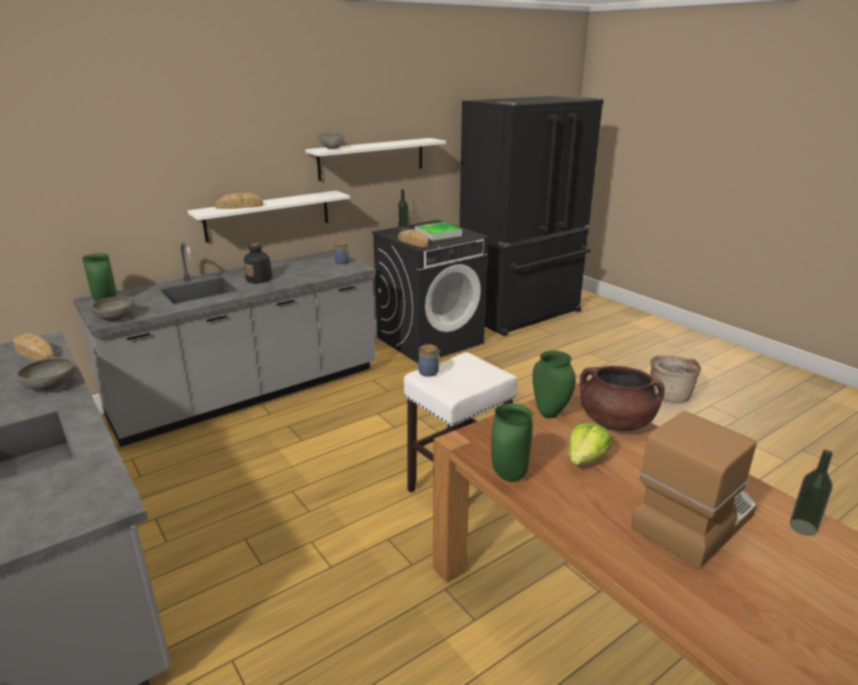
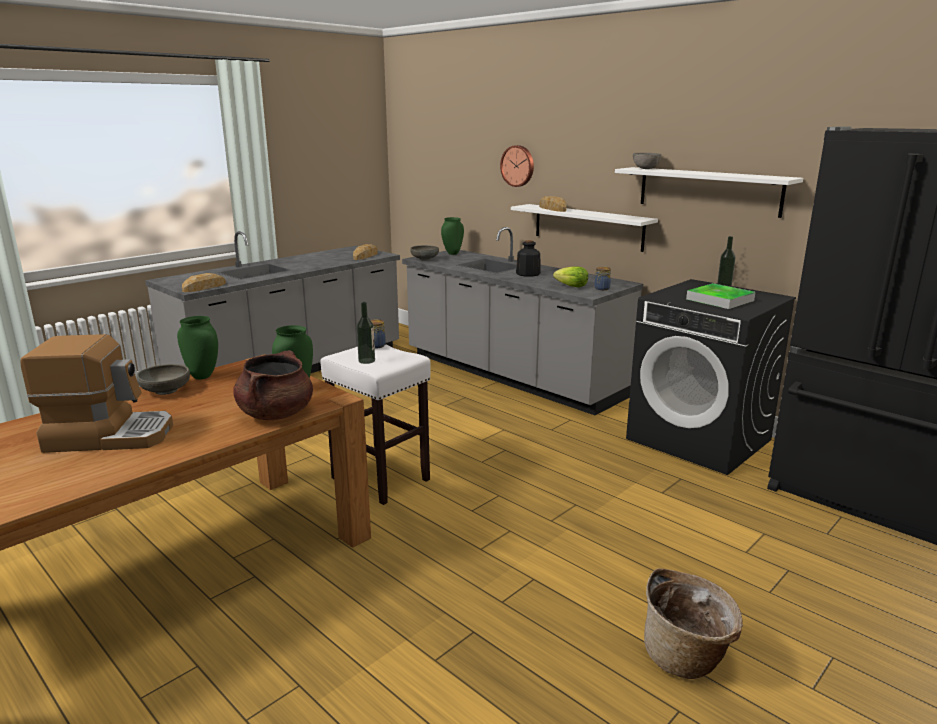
camera: 80 degrees right, 5 degrees down
grey bowl [16,357,75,391] -> grey bowl moved to [137,364,190,395]
bread [398,229,428,247] -> bread moved to [182,273,226,292]
lettuce [567,423,612,465] -> lettuce moved to [553,266,588,288]
coffee machine [631,411,757,568] -> coffee machine turned 45 degrees counterclockwise [20,334,173,453]
bottle [790,450,833,536] -> bottle moved to [357,302,375,364]
none -> wall clock [500,145,534,187]

